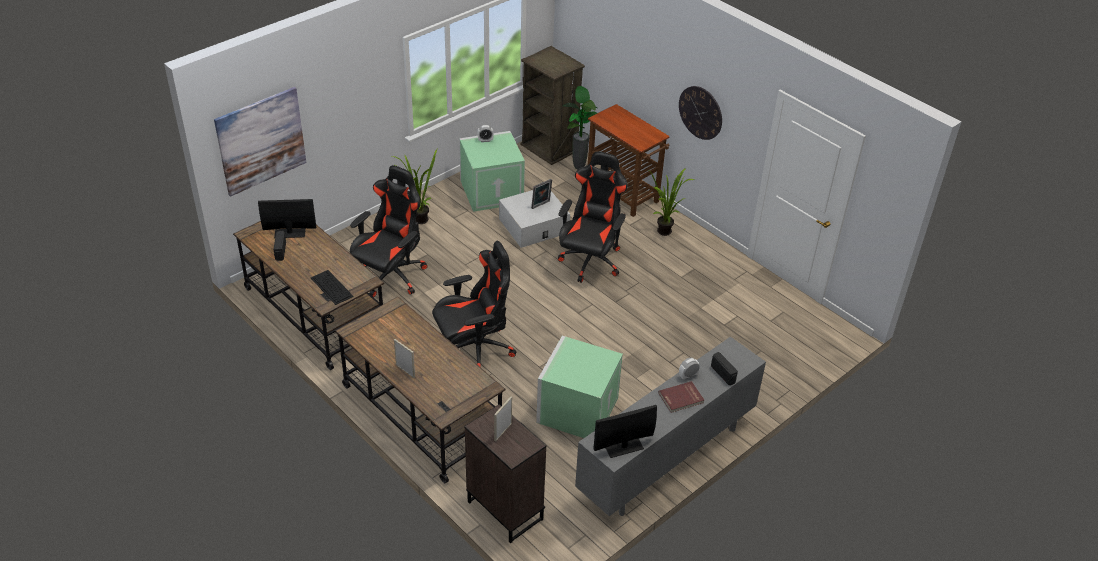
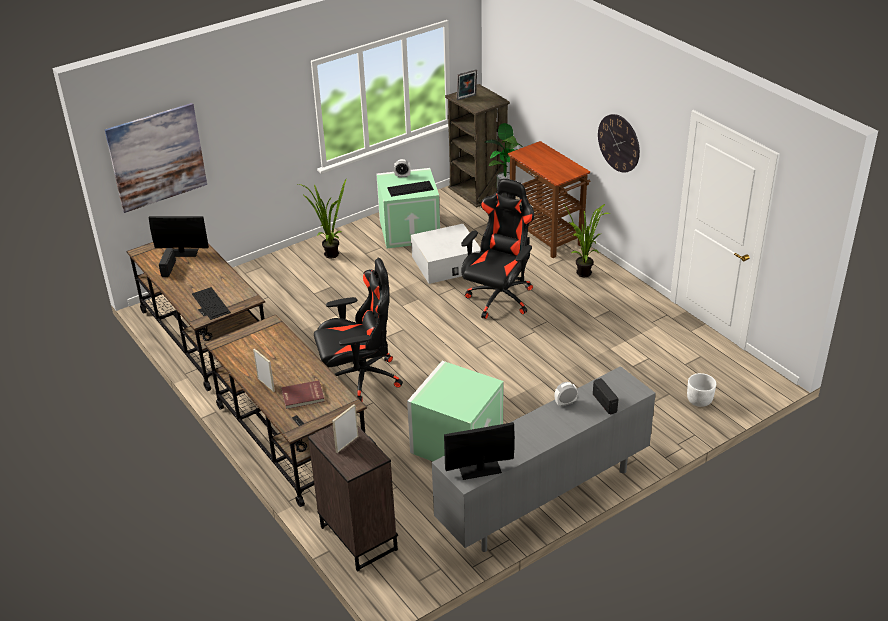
camera: 10 degrees right, 5 degrees down
black office chair [350,165,428,297] -> none
picture frame [531,179,552,209] -> picture frame moved to [457,69,477,100]
red book [659,381,704,413] -> red book moved to [281,380,325,409]
none -> keyboard [387,181,434,197]
none -> white planter [687,373,716,407]

